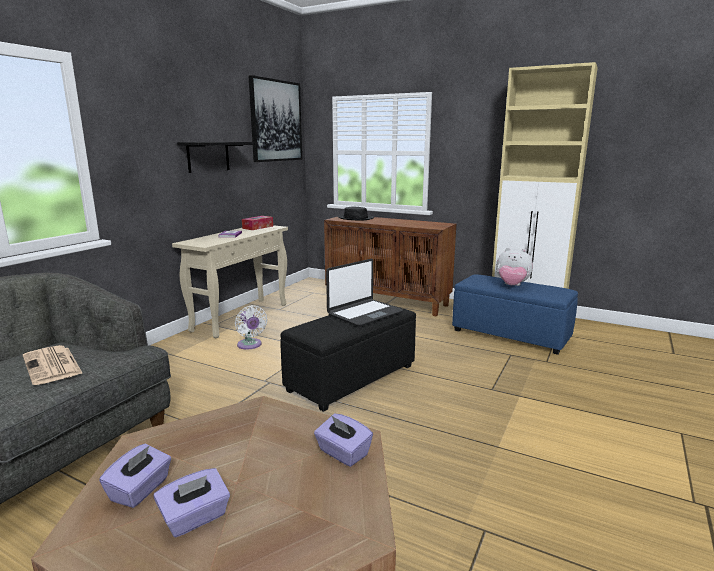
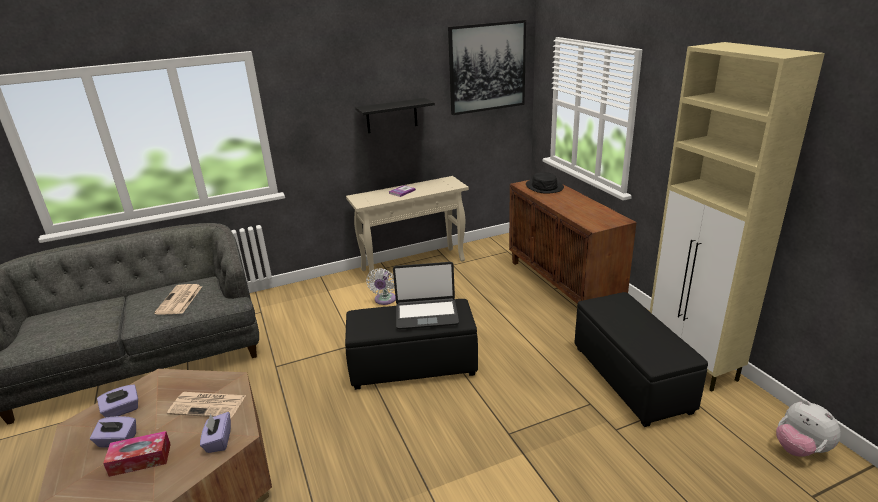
camera: 40 degrees right, 10 degrees up
tissue box [242,216,273,230] -> tissue box moved to [103,431,171,477]
blue ottoman [452,274,578,355] -> black ottoman [574,292,708,427]
plush toy [496,248,533,286] -> plush toy moved to [776,400,841,457]
none -> newspaper [167,392,246,418]

